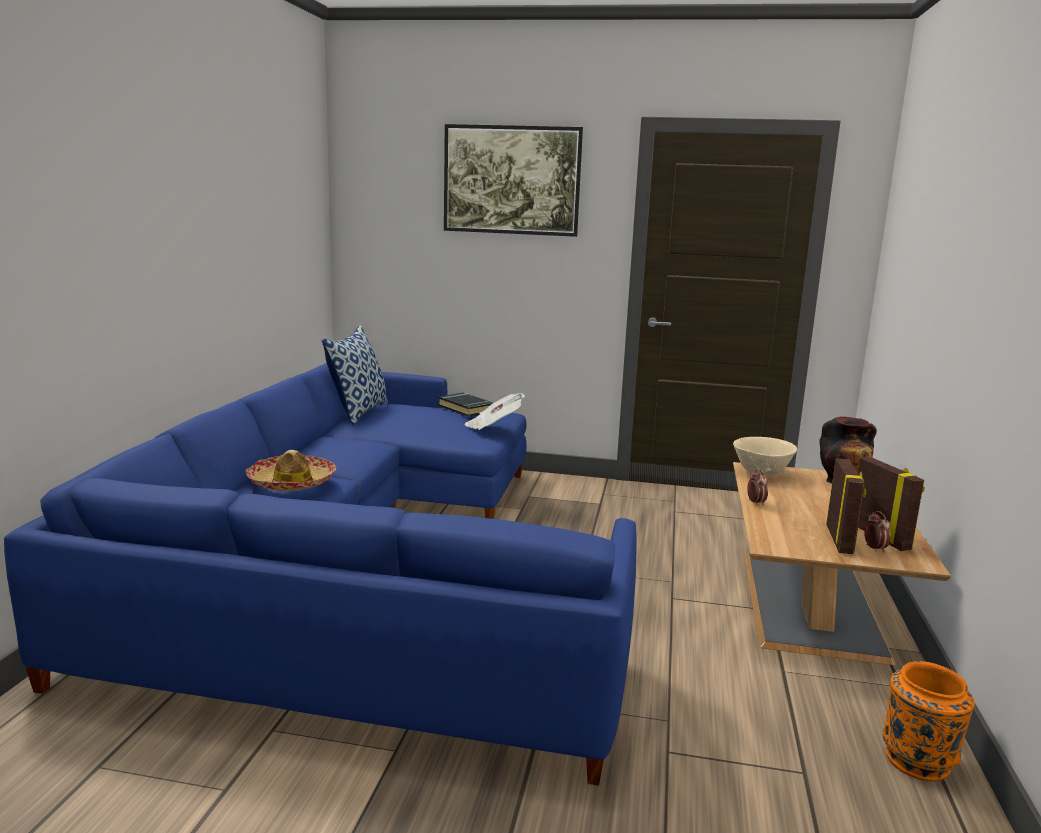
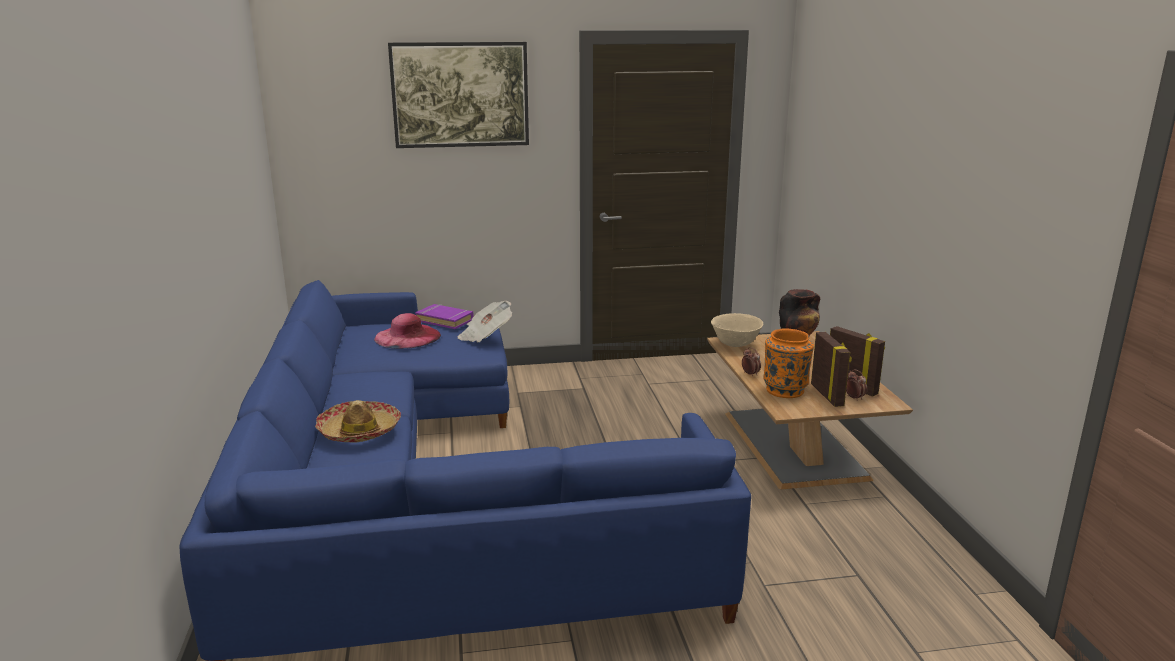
camera: 20 degrees left, 5 degrees up
pillow [322,325,388,425] -> none
black book [438,393,493,417] -> purple book [415,304,474,329]
orange vase [883,661,975,781] -> orange vase moved to [763,328,814,398]
none -> pink hat [374,313,441,349]

